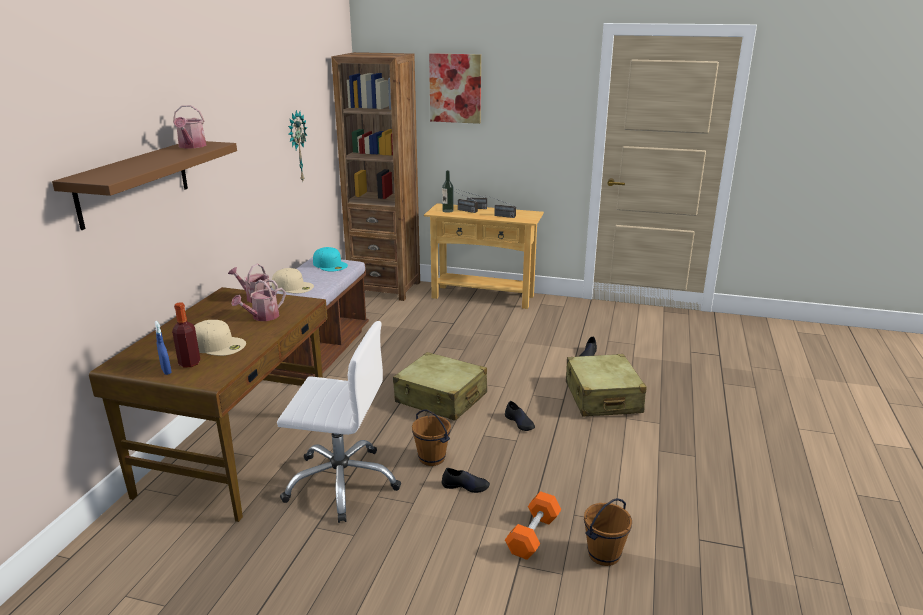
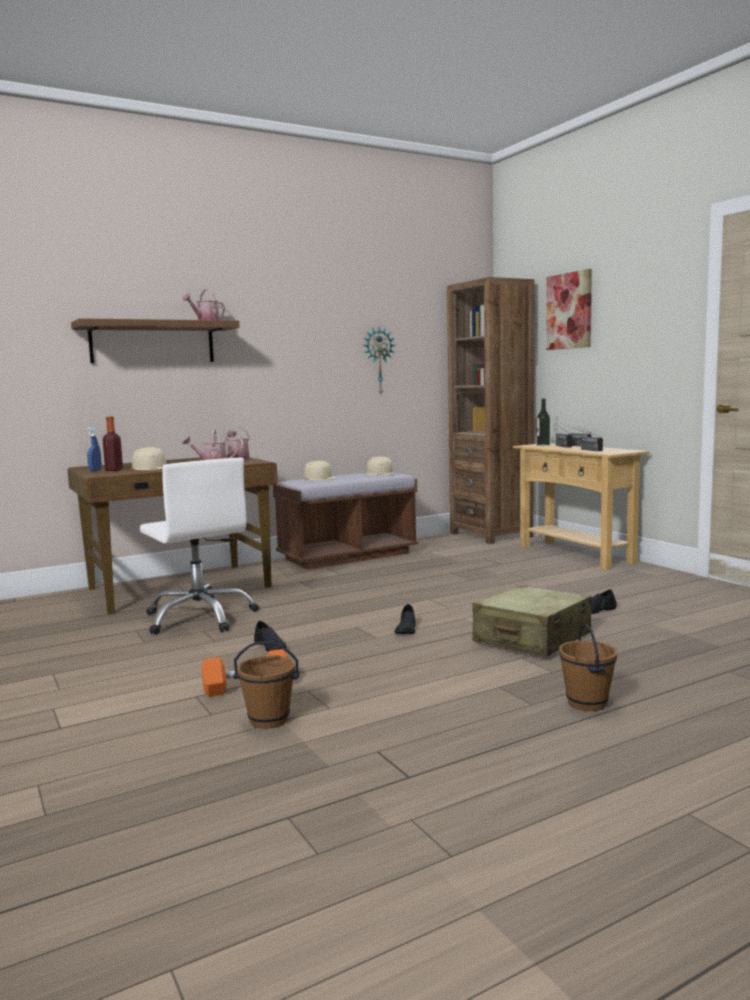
camera: 45 degrees right, 15 degrees down
turquoise cap [313,247,348,272] -> beige cap [366,456,394,476]
beige suitcase [393,352,487,421] -> none
brown bucket [412,409,451,466] -> brown bucket moved to [559,624,618,711]

